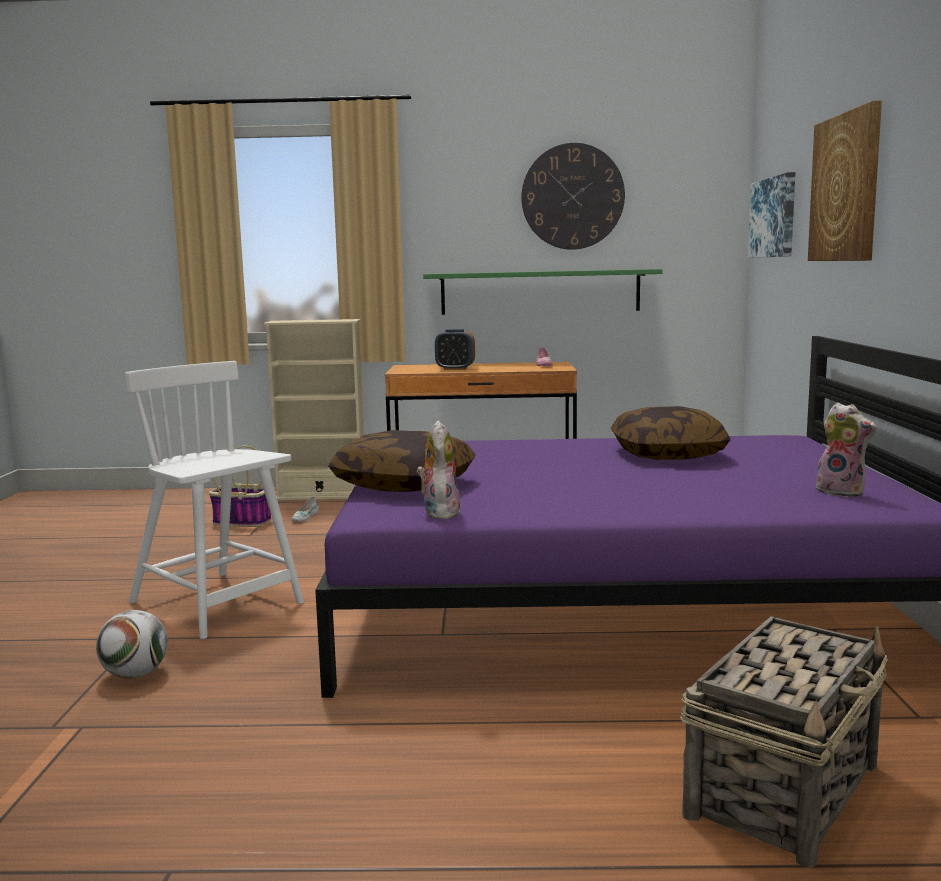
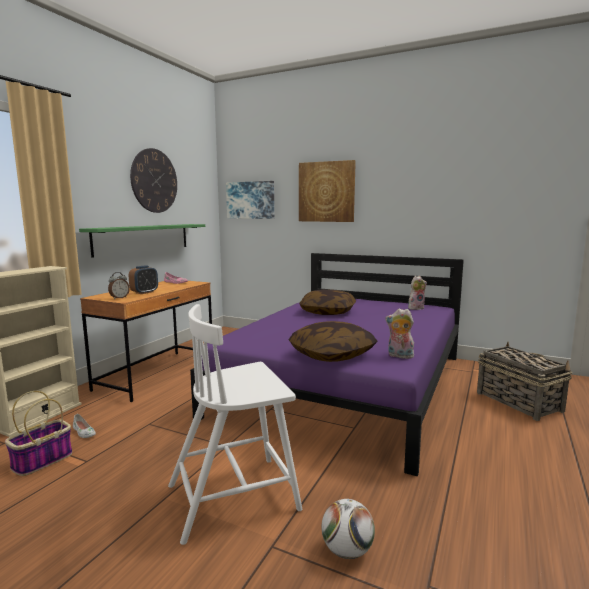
camera: 65 degrees left, 0 degrees up
none -> alarm clock [108,272,130,299]

